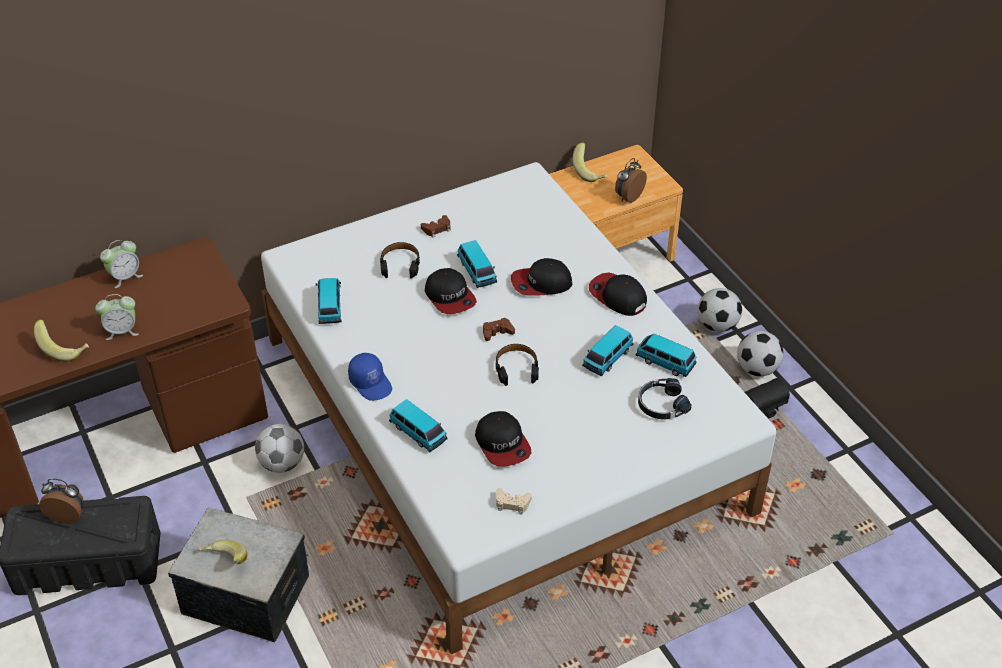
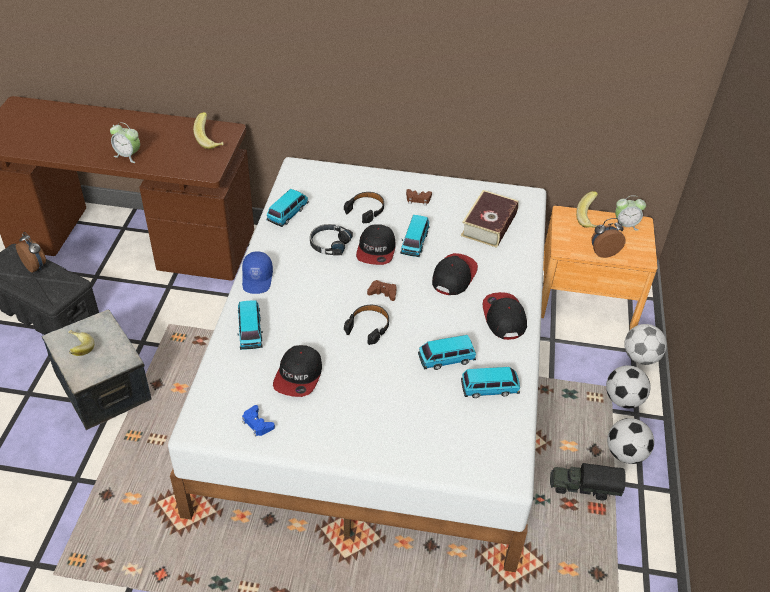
camera: 35 degrees right, 0 degrees up
banana [34,320,89,362] -> banana moved to [193,112,223,149]
alarm clock [100,240,143,288] -> alarm clock moved to [615,195,646,231]
football [255,424,304,473] -> football moved to [624,324,667,365]
beige game controller [496,488,532,514] -> blue game controller [242,405,275,437]
cap [511,258,572,296] -> cap turned 90 degrees clockwise [432,253,478,295]
toy car [636,334,697,377] -> toy car turned 105 degrees clockwise [461,367,520,398]
black headphones [638,378,692,419] -> black headphones moved to [310,224,353,256]
none -> book [461,190,519,248]

